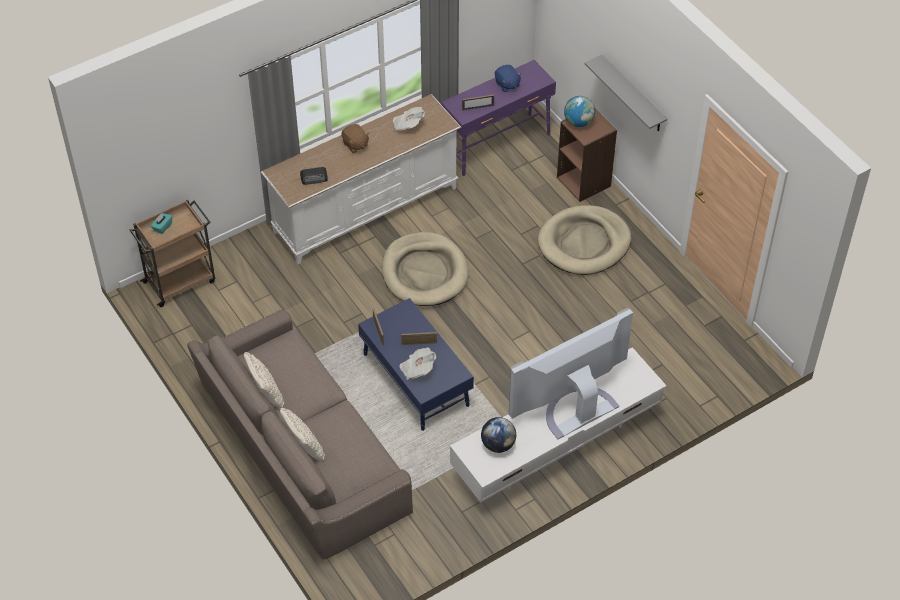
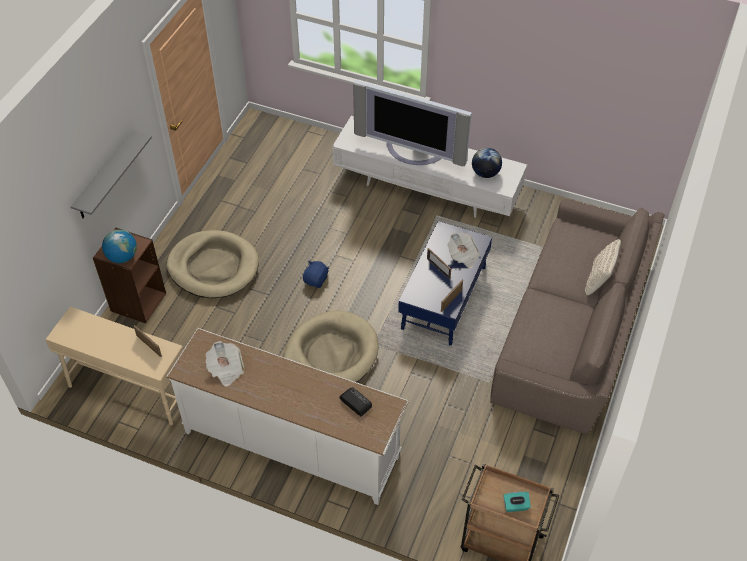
camera: 125 degrees left, 0 degrees up
beige pillow [244,352,284,408] -> none
brown plush toy [341,124,369,153] -> none
purple console table [441,60,556,176] -> beige console table [45,307,183,425]
blue plush toy [495,65,522,92] -> blue plush toy moved to [303,261,329,288]

